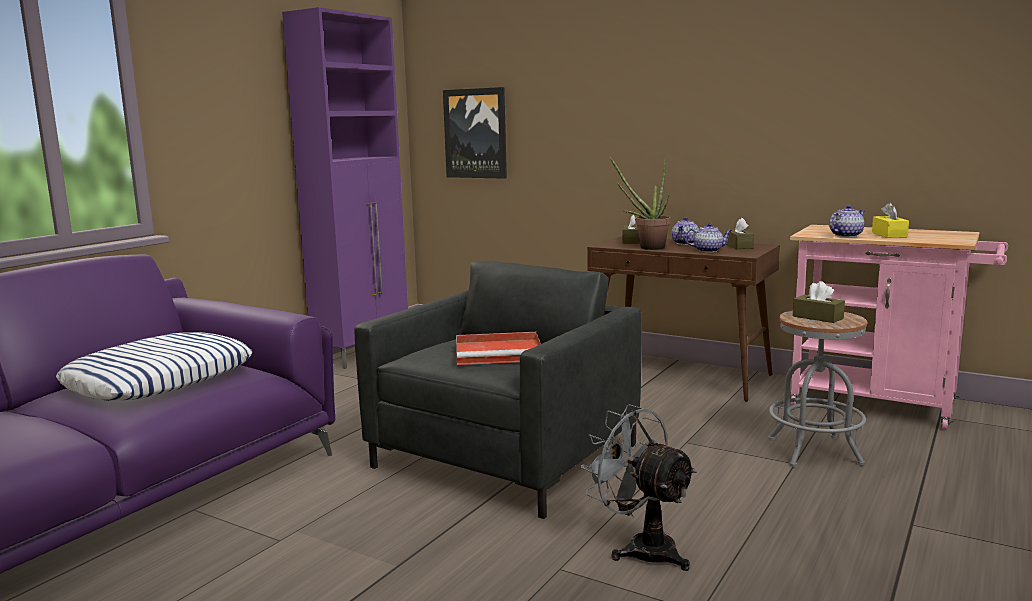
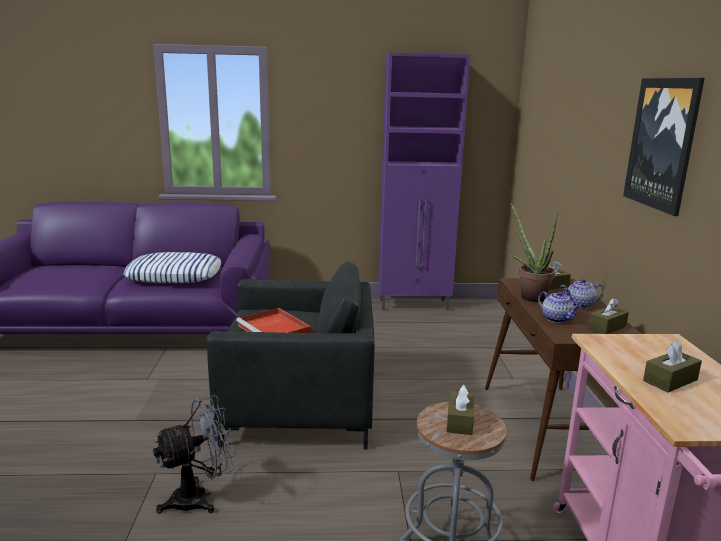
camera: 55 degrees right, 5 degrees up
picture [443,87,507,179] -> picture moved to [623,78,705,216]
grey fan [581,404,697,571] -> grey fan turned 45 degrees clockwise [153,395,236,513]
teapot [829,205,865,237] -> none
yellow tissue box [872,202,909,238] -> brown tissue box [643,340,702,392]

